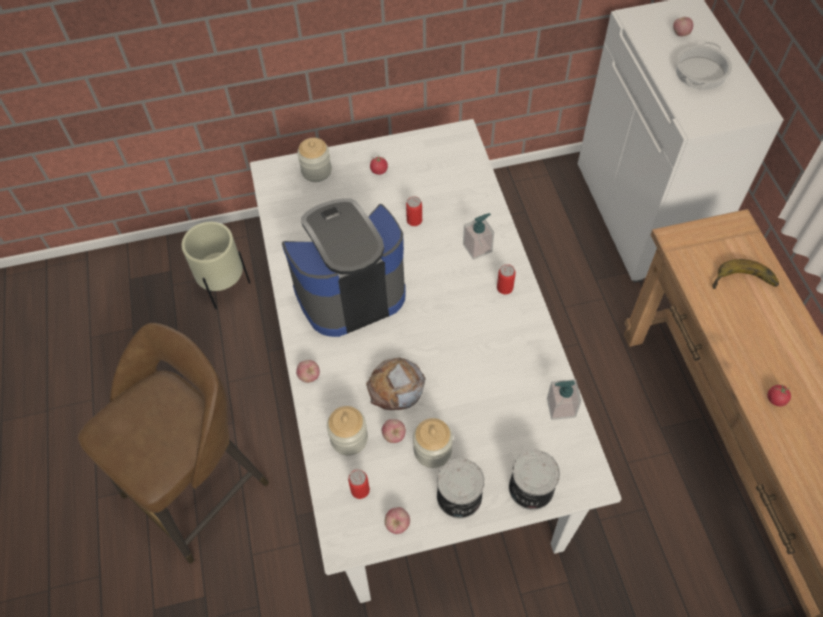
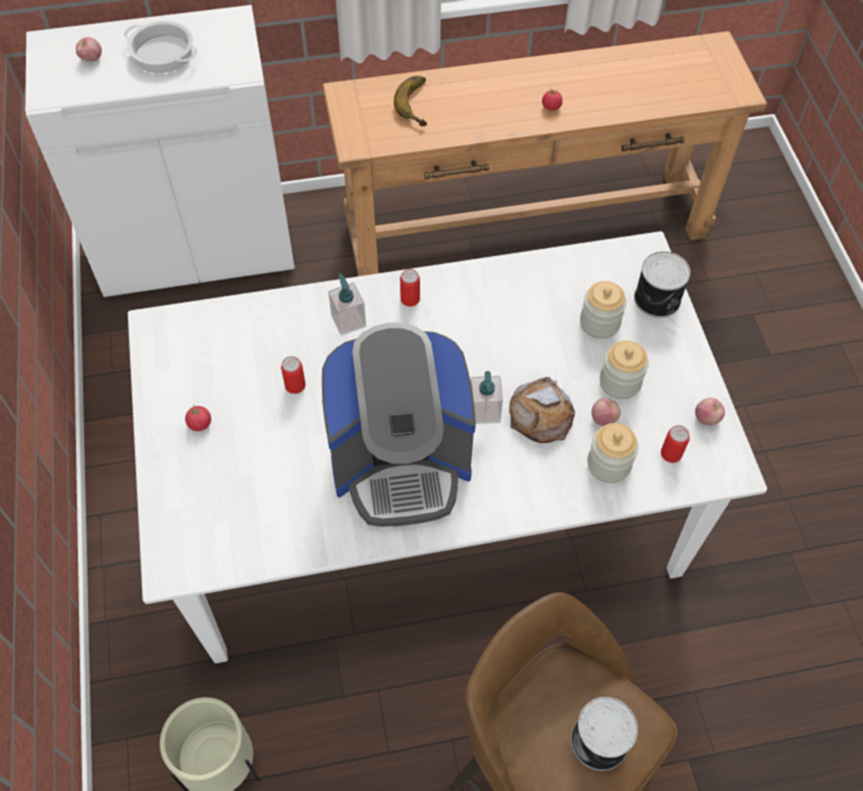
camera: 90 degrees left, 0 degrees up
coffee machine [282,198,406,337] -> coffee machine turned 75 degrees counterclockwise [322,323,476,527]
apple [296,360,320,383] -> none
jar [297,138,332,182] -> jar moved to [580,281,627,339]
can [437,458,485,519] -> can moved to [571,697,638,771]
soap dispenser [547,379,581,420] -> soap dispenser moved to [471,371,503,424]

